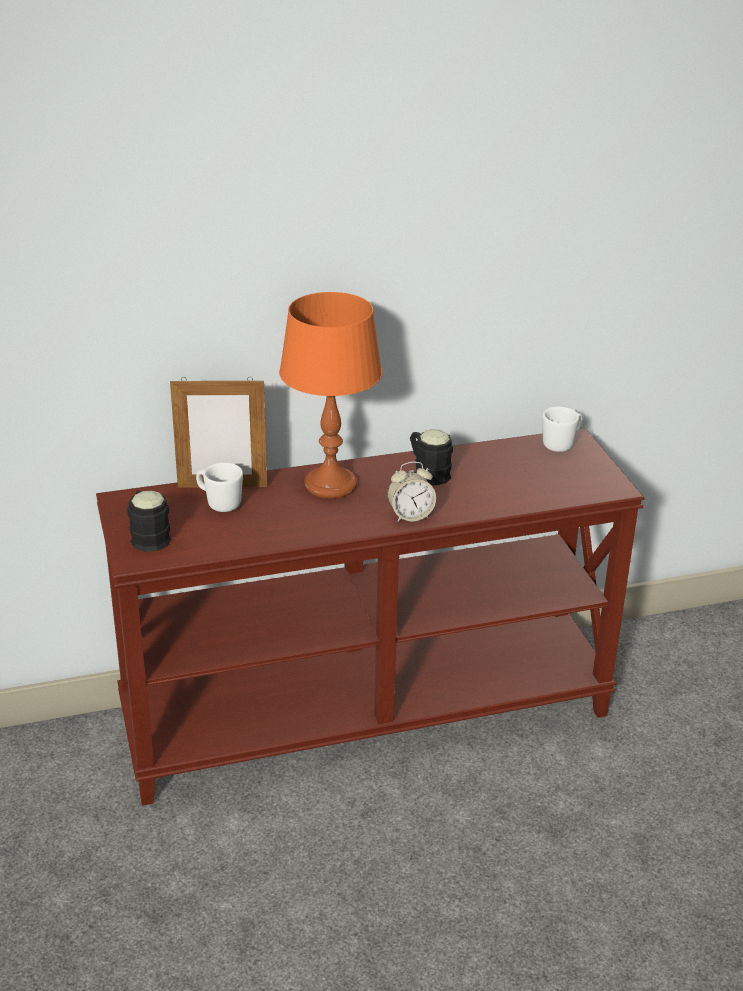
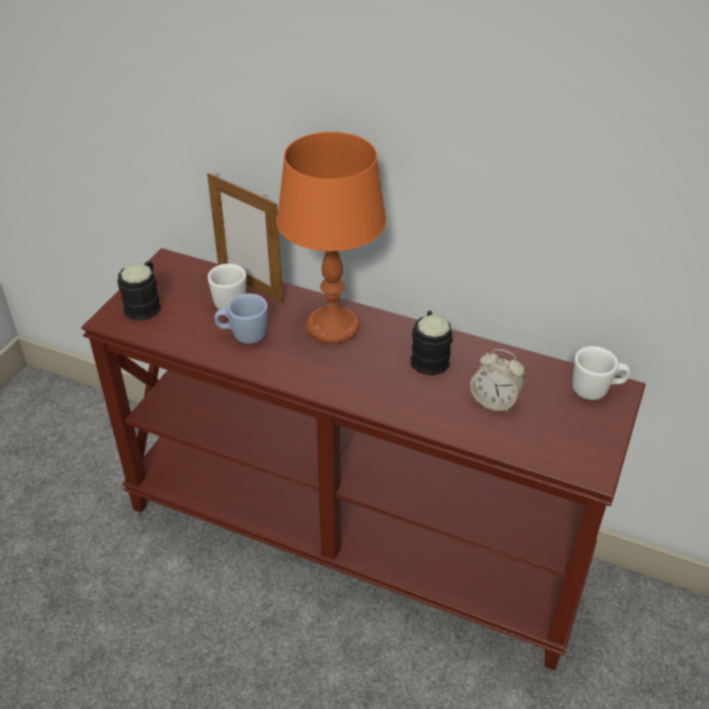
camera: 40 degrees right, 10 degrees up
alarm clock [387,462,436,522] -> alarm clock moved to [470,349,525,412]
none -> blue mug [215,293,268,344]

